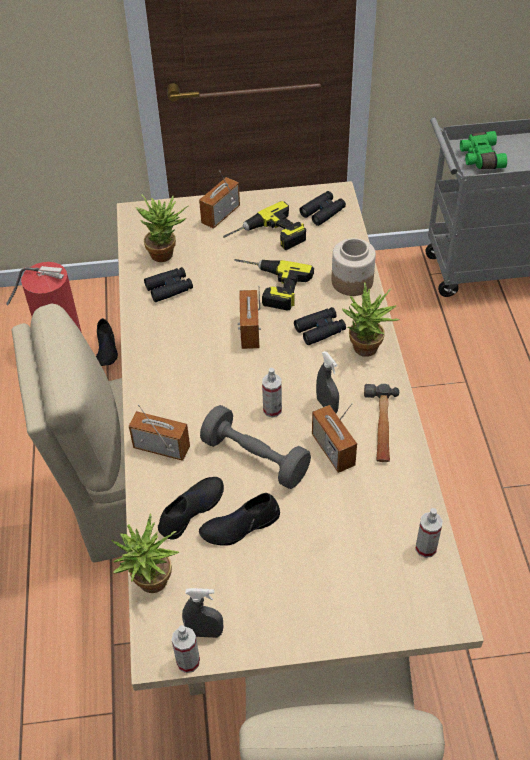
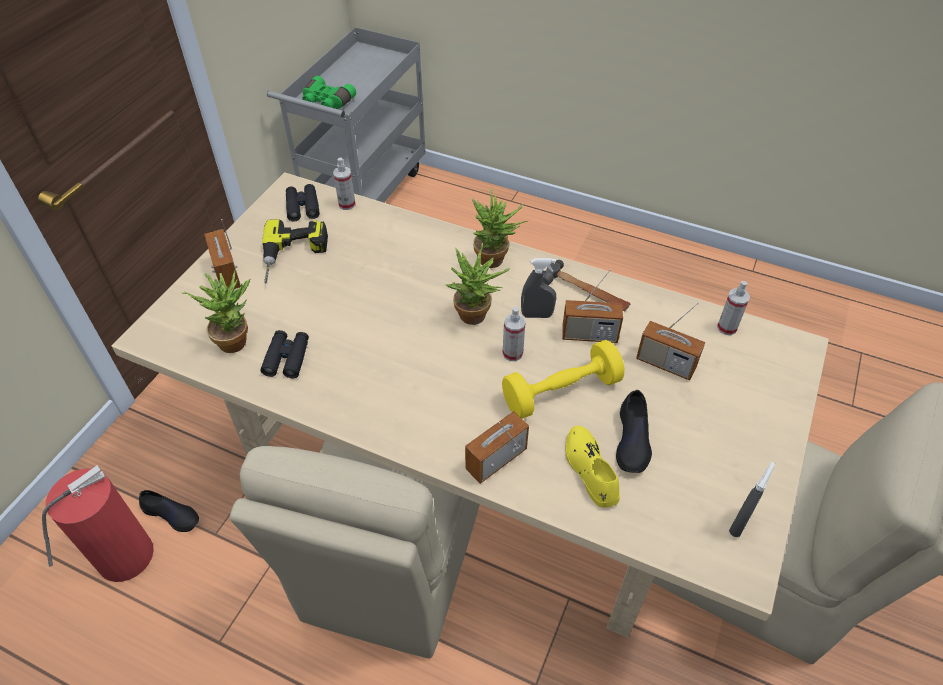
camera: 60 degrees left, 0 degrees up
potted plant [111,513,179,593] -> potted plant moved to [446,243,511,325]
black shoe [158,477,224,539] -> yellow shoe [566,426,620,507]
spray bottle [172,625,200,673] -> spray bottle moved to [333,158,356,210]
grey dumbbell [200,405,311,489] -> yellow dumbbell [502,340,625,419]
power drill [234,259,314,310] -> none
radio [238,286,261,349] -> radio moved to [636,302,705,380]
black binoculars [294,307,346,345] -> none
jar [332,238,376,296] -> none

